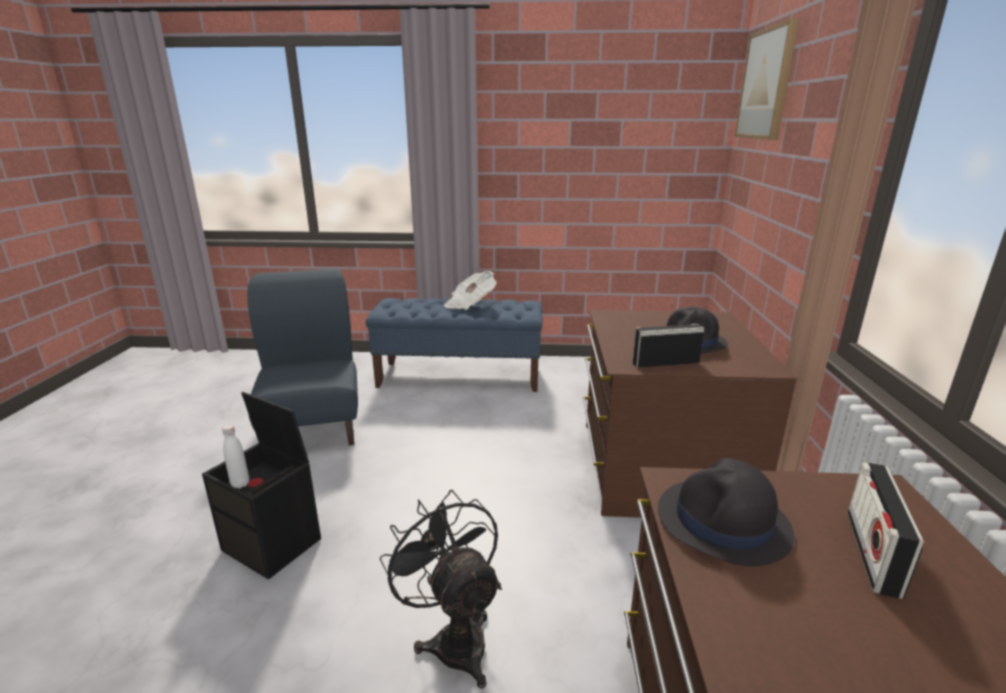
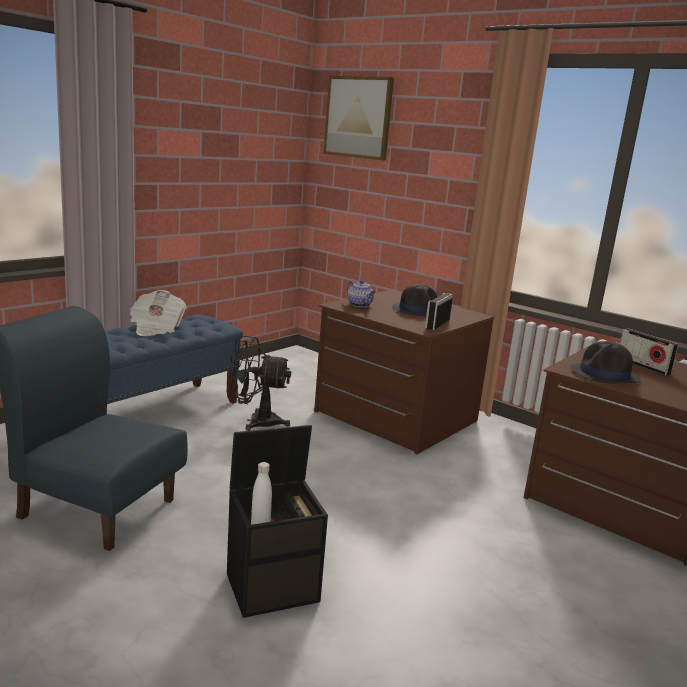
camera: 55 degrees left, 5 degrees down
black fan [380,490,502,688] -> black fan moved to [228,336,291,431]
none -> teapot [347,280,376,307]

